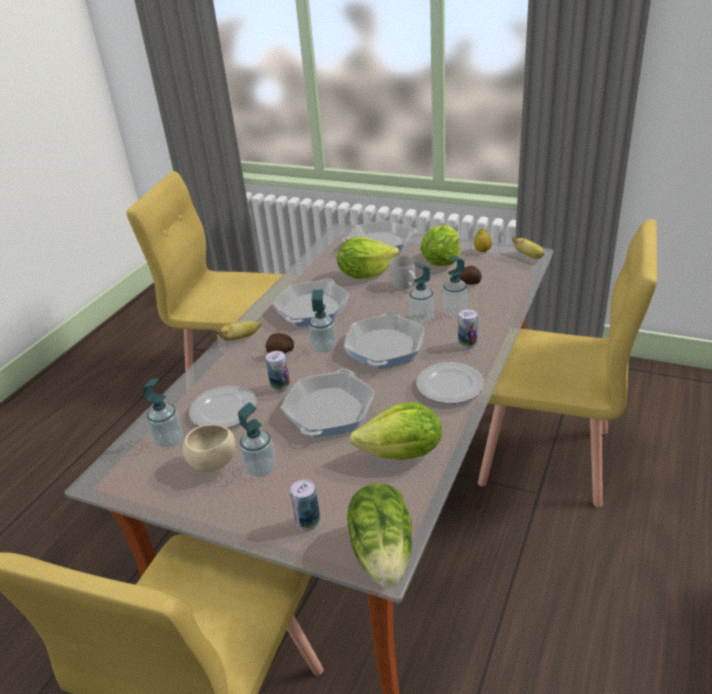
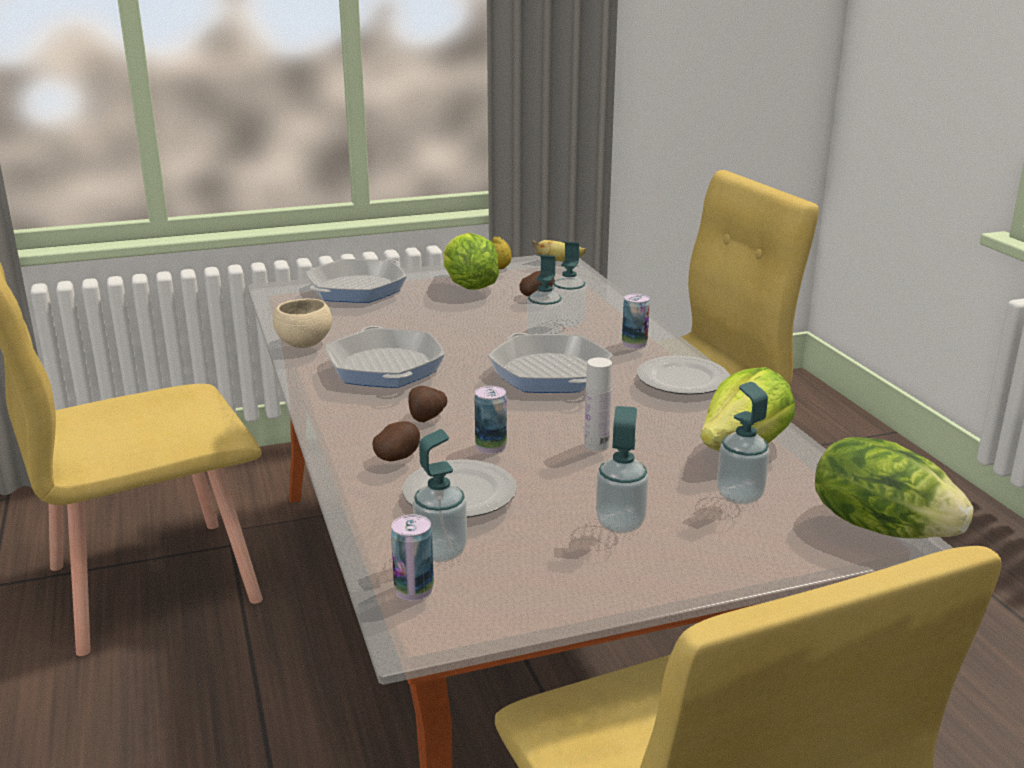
camera: 45 degrees left, 10 degrees down
beige bowl [183,424,236,472] -> beige bowl moved to [273,298,332,348]
banana [216,321,262,341] -> none
frying pan [281,369,375,438] -> white bottle [584,357,612,451]
can [290,479,320,531] -> can moved to [391,514,434,601]
soap dispenser [309,290,336,353] -> soap dispenser moved to [717,382,770,504]
lettuce [337,237,399,279] -> none
white mug [390,256,416,289] -> none
none -> potato [372,421,420,462]

